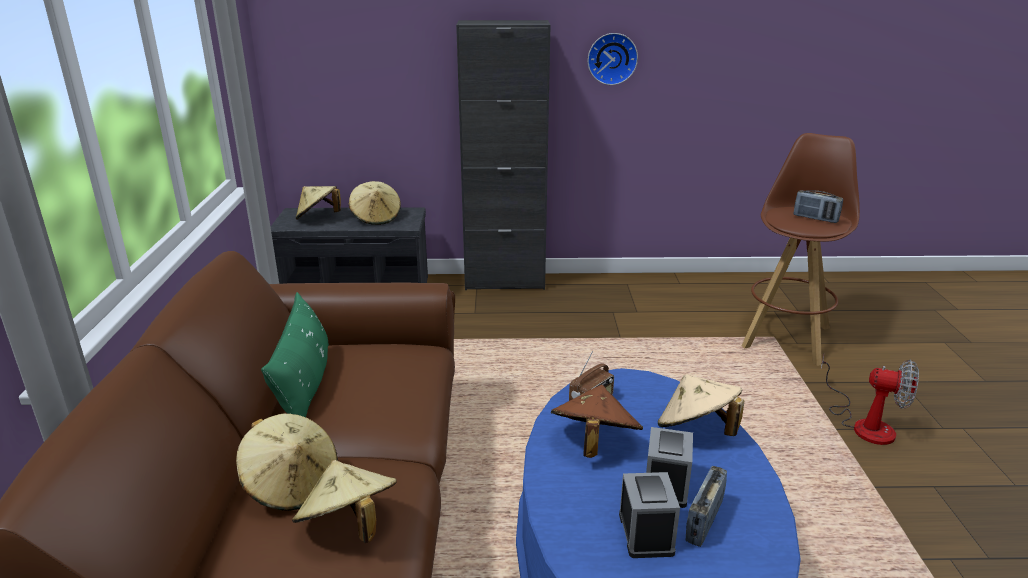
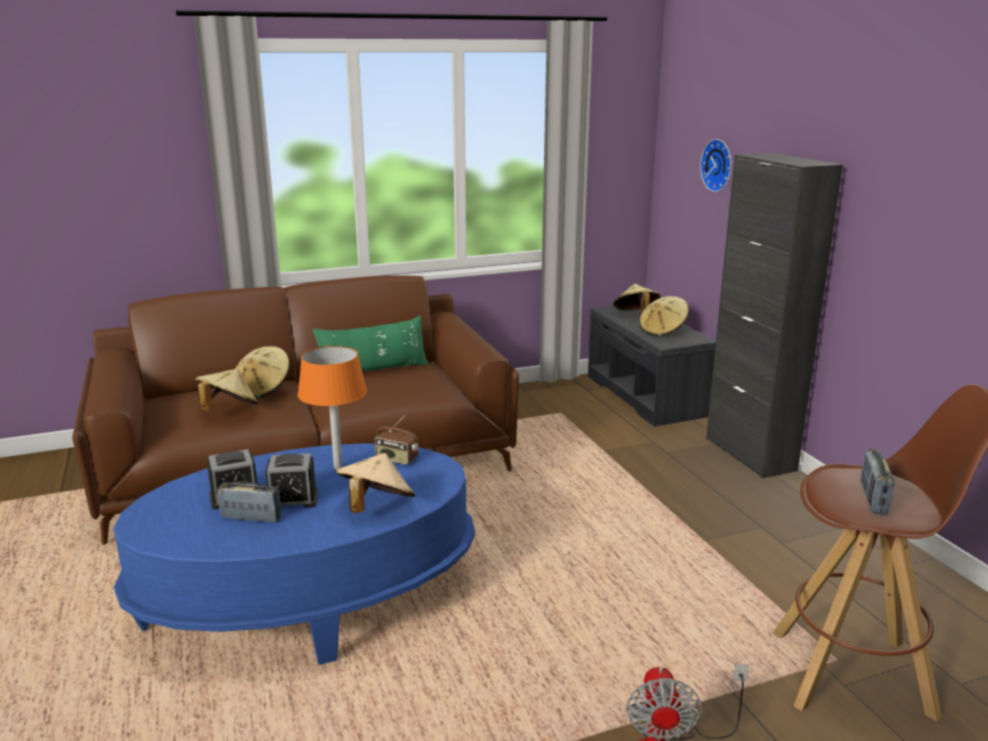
camera: 70 degrees right, 5 degrees down
brown hat [551,385,643,458] -> orange table lamp [298,346,367,469]
wall clock [588,33,638,85] -> wall clock moved to [700,139,731,192]

